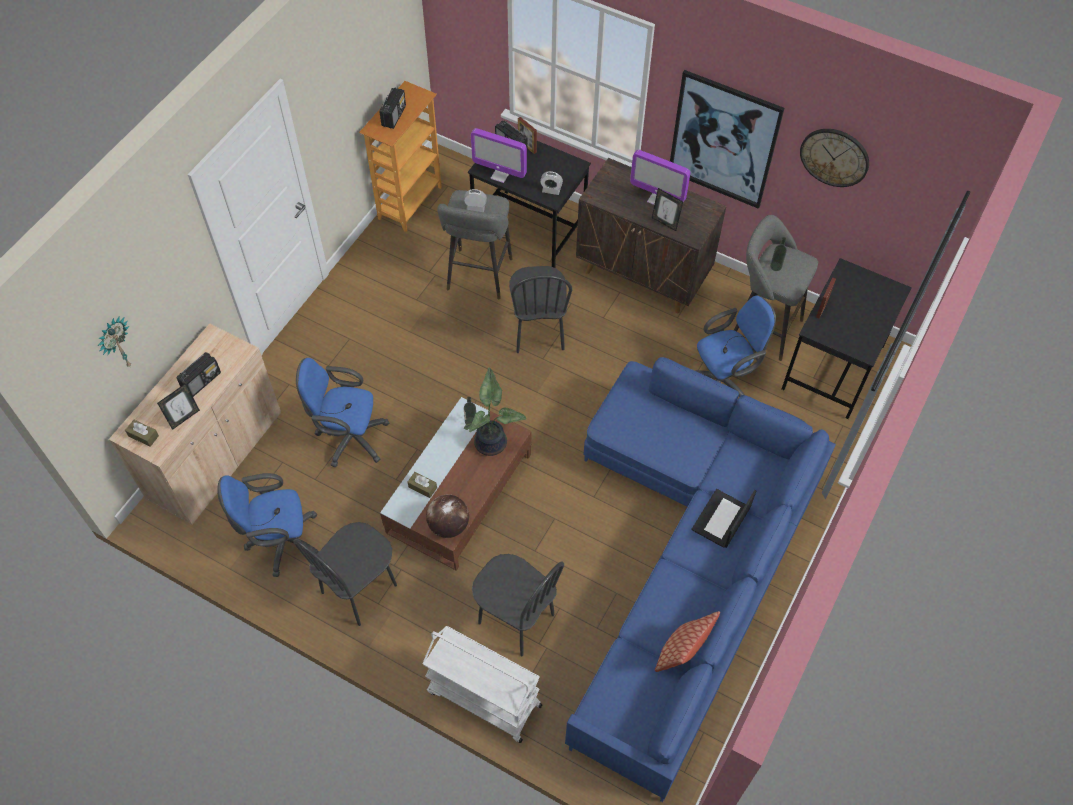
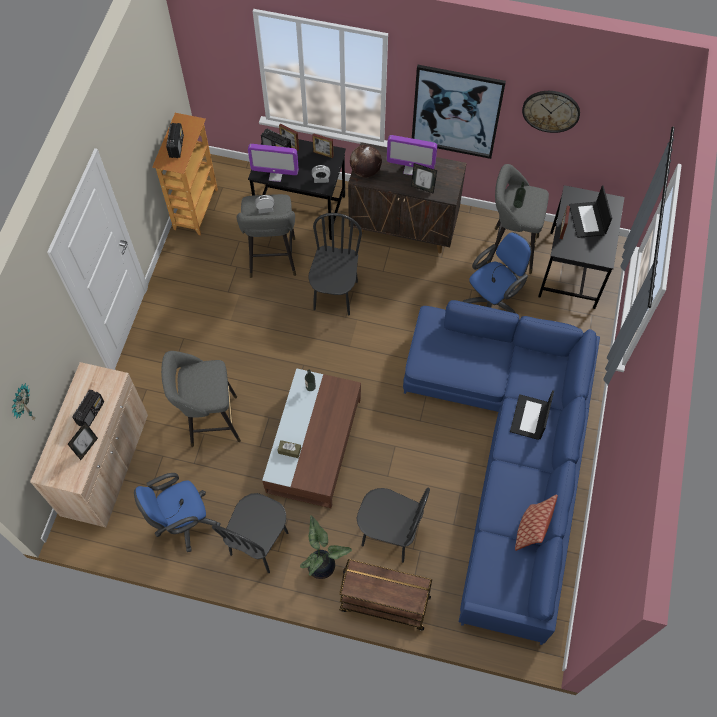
camera: 15 degrees left, 5 degrees up
brown tissue box [125,420,159,447] -> none
blue office chair [296,358,389,467] -> grey stool [161,351,241,447]
white cart [422,626,542,743] -> brown cart [339,559,432,631]
globe [426,494,469,538] -> globe moved to [350,145,382,177]
potted plant [464,367,526,456] -> potted plant moved to [300,515,352,579]
black chair [509,266,572,353] -> black chair turned 150 degrees counterclockwise [308,213,362,315]
none -> picture frame [312,133,334,158]
none -> laptop [569,186,612,238]

